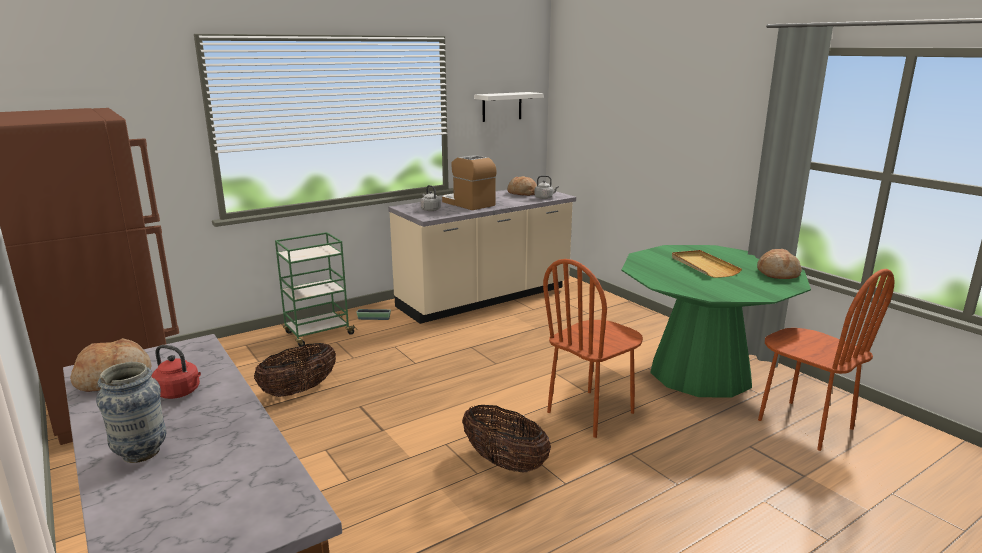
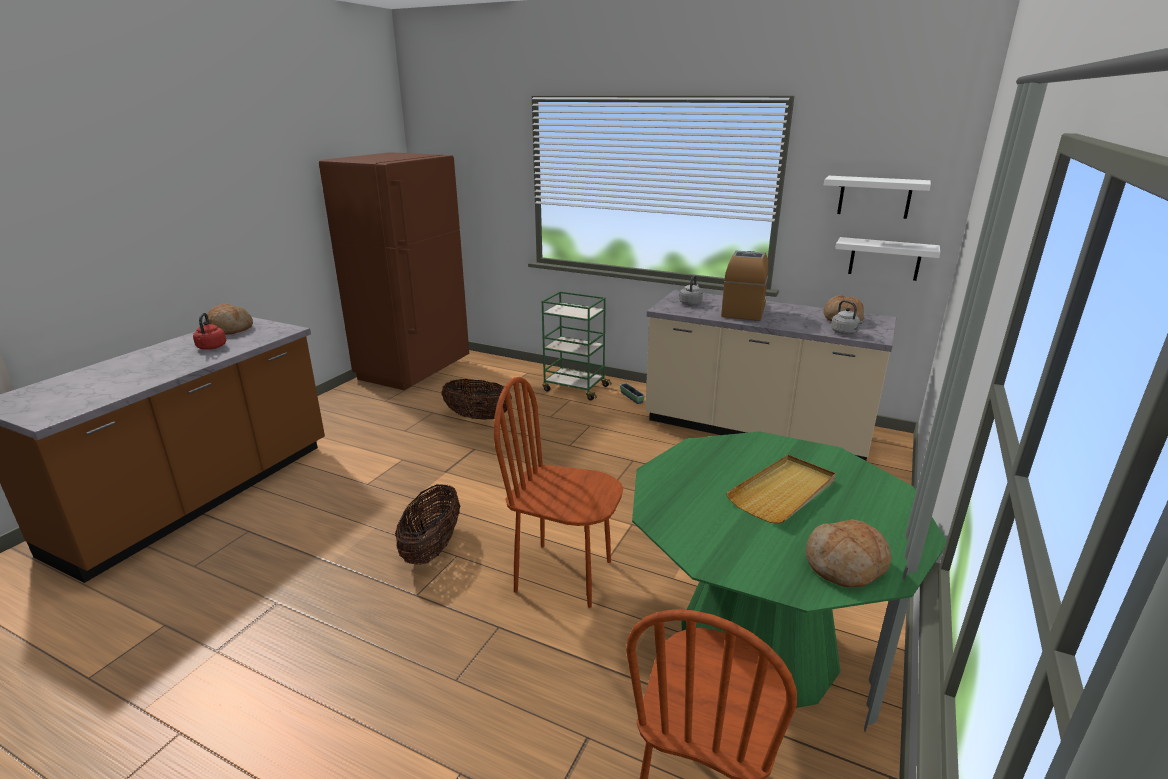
camera: 60 degrees right, 5 degrees up
vase [96,362,167,463] -> none
none -> white shelf [835,237,940,281]

